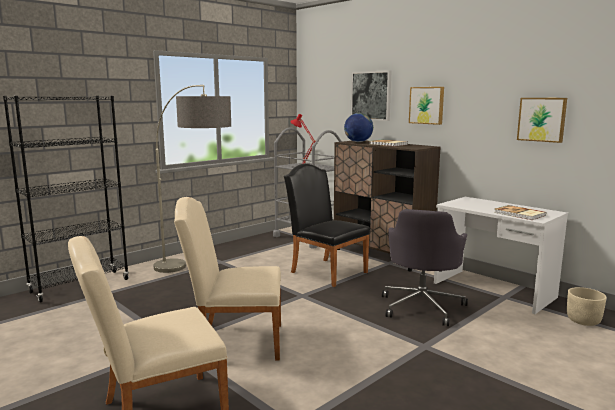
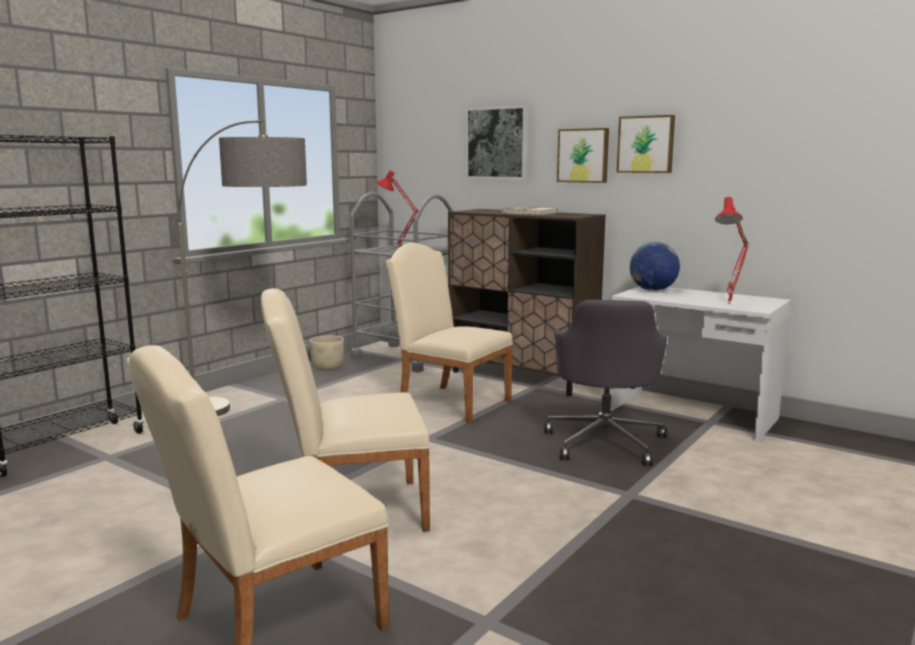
camera: 10 degrees left, 0 degrees up
black chair [284,164,370,287] -> beige chair [385,243,513,424]
globe [344,113,373,142] -> globe moved to [630,242,680,291]
book [494,205,546,220] -> red table lamp [715,197,749,304]
picture [517,98,567,143] -> picture moved to [617,115,675,173]
beige planter [567,287,607,326] -> beige planter moved to [310,336,344,371]

